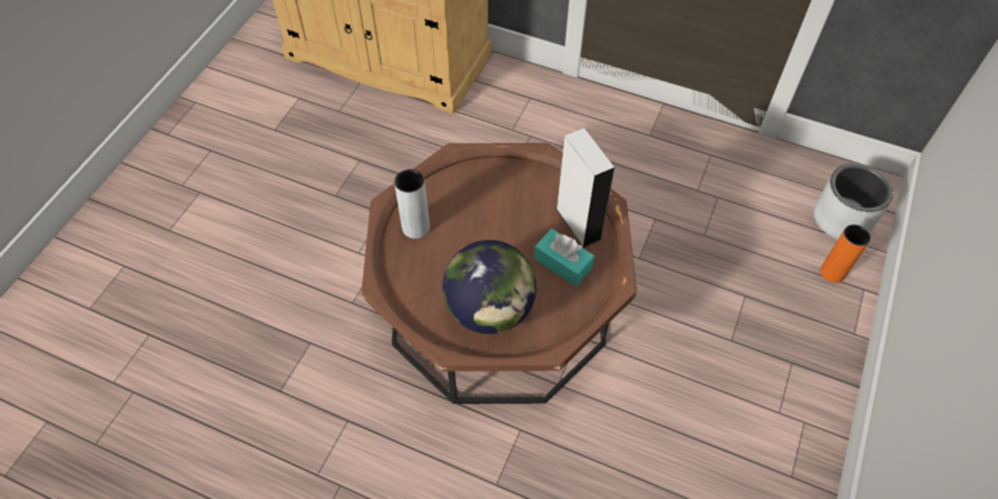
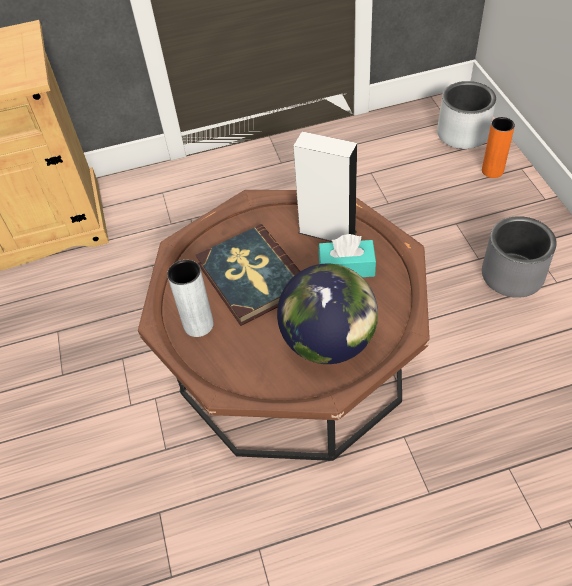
camera: 35 degrees left, 5 degrees down
none -> book [196,224,300,326]
none -> grey planter [482,216,557,298]

